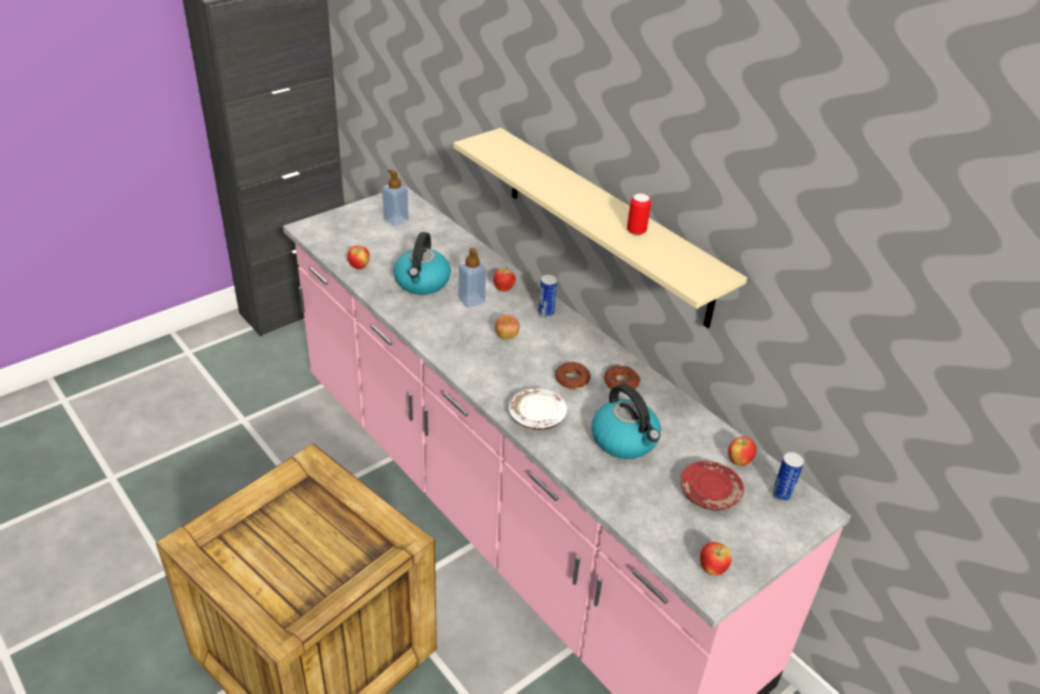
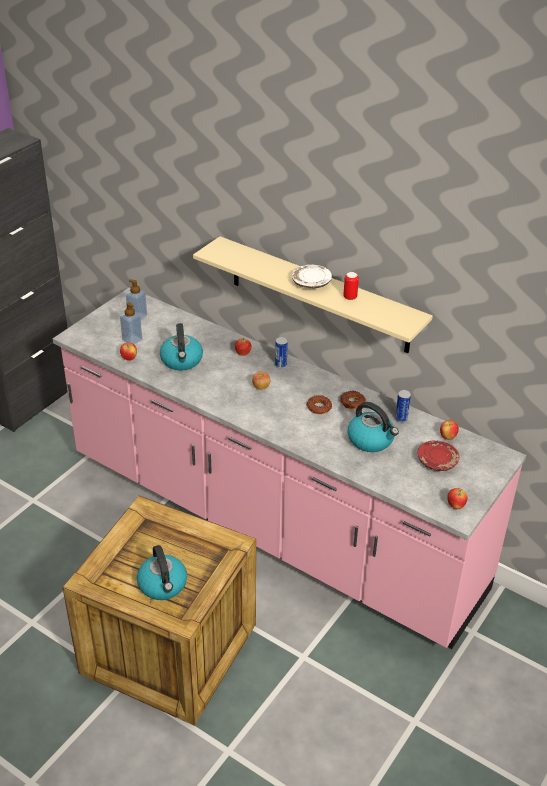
camera: 15 degrees left, 0 degrees up
soap dispenser [459,248,486,308] -> soap dispenser moved to [120,302,142,344]
white plate [509,388,567,430] -> white plate moved to [292,265,332,289]
can [772,452,804,502] -> can moved to [395,390,411,423]
none -> kettle [137,545,187,600]

